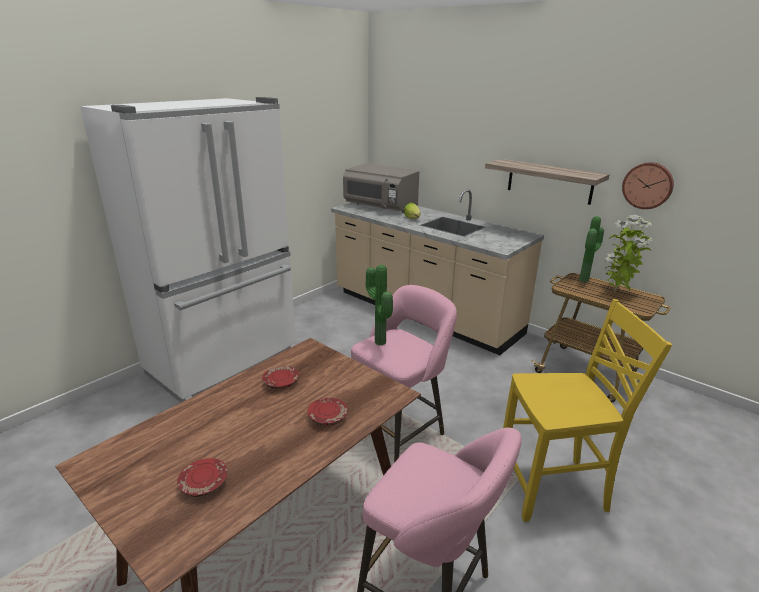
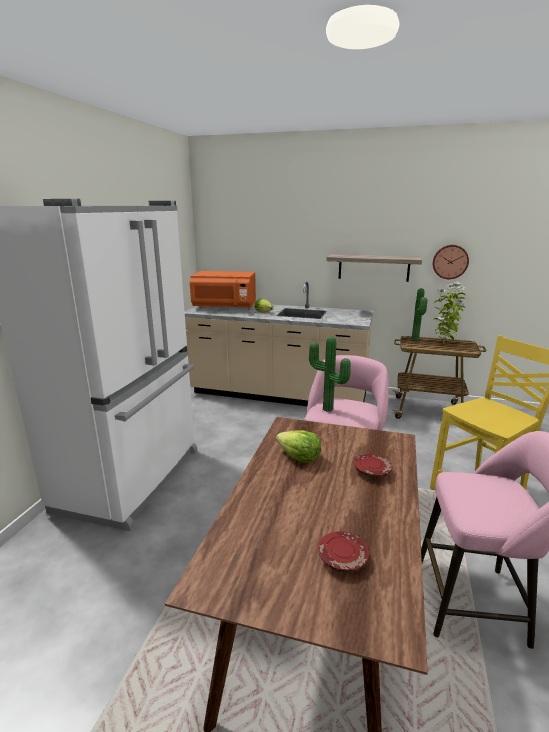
camera: 25 degrees left, 5 degrees down
red plate [262,366,299,389] -> lettuce [276,430,321,463]
grey microwave [343,164,419,213] -> orange microwave [190,271,256,309]

